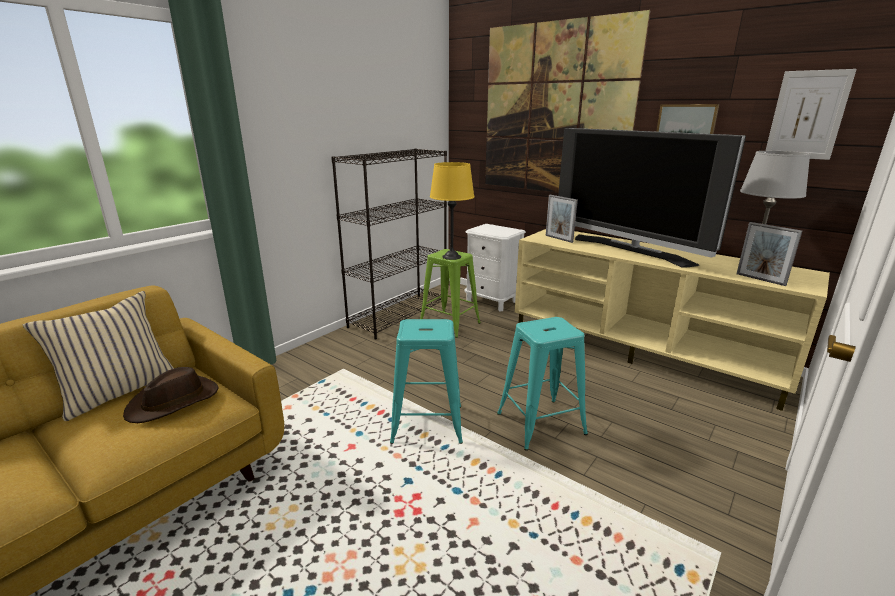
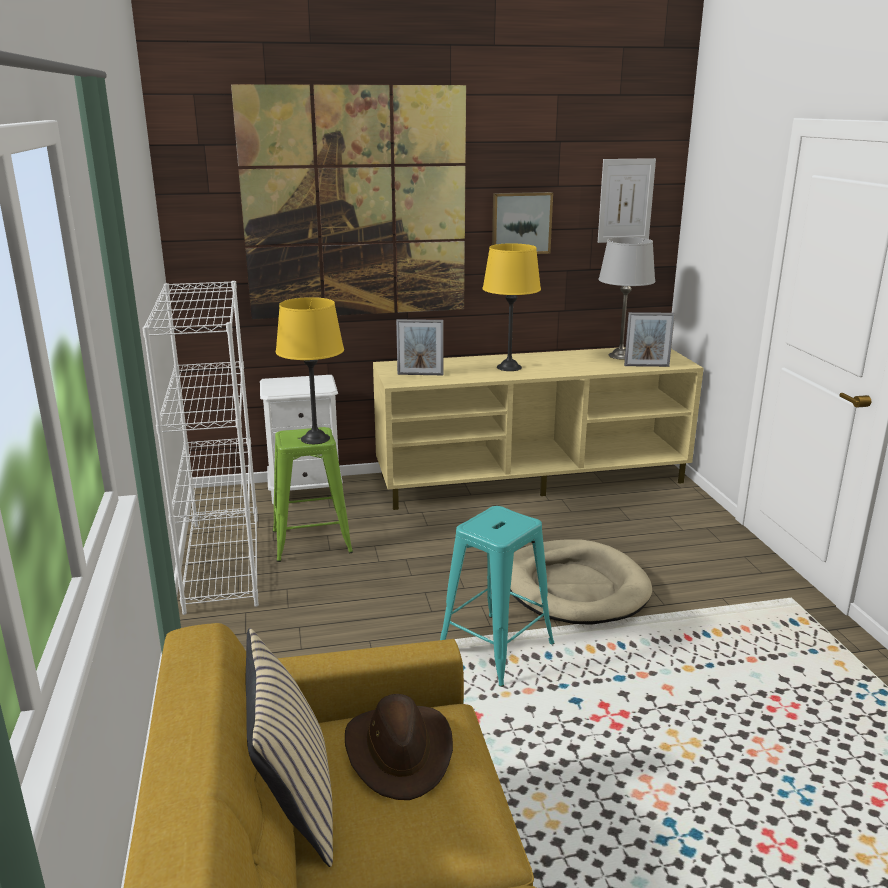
camera: 50 degrees left, 0 degrees up
black bookcase [331,149,447,340] -> white bookcase [142,281,259,615]
turquoise stool [497,317,588,451] -> beige dog bed [510,540,652,625]
television [558,128,746,268] -> yellow table lamp [482,243,541,371]

